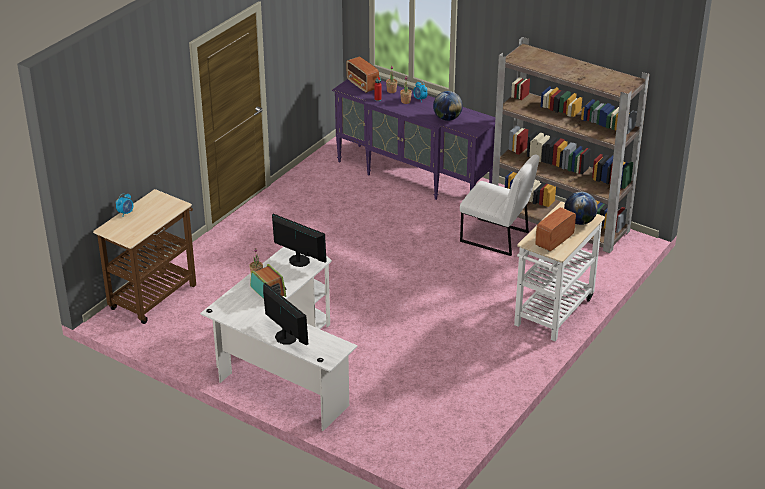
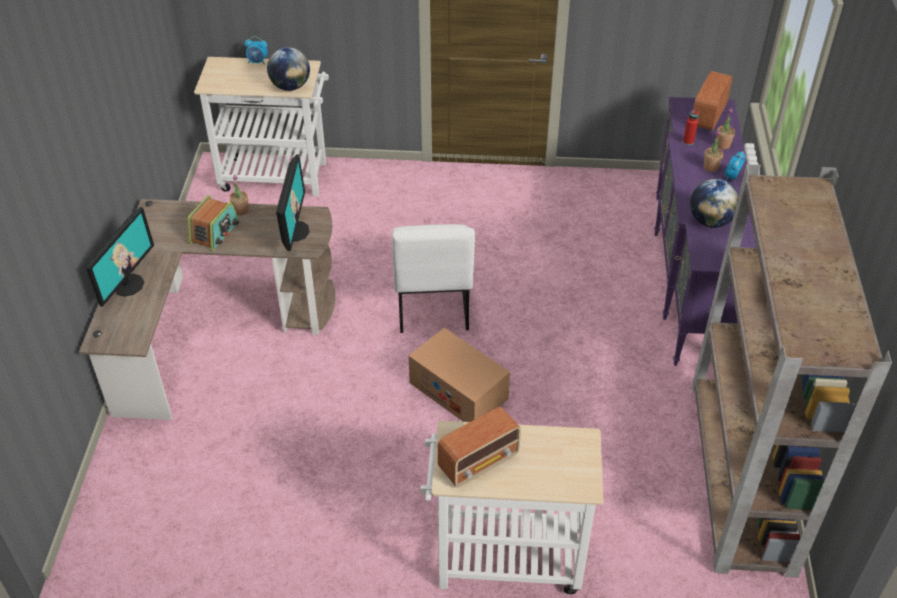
camera: 60 degrees right, 10 degrees up
brown cart [93,189,196,324] -> white cart [194,57,329,197]
white desk [200,247,358,431] -> brown desk [79,199,335,420]
white chair [460,154,540,256] -> white chair moved to [392,224,475,333]
radio [535,207,576,251] -> radio turned 135 degrees clockwise [438,407,521,487]
globe [564,192,598,225] -> globe moved to [267,47,310,91]
none -> cardboard box [409,328,510,422]

